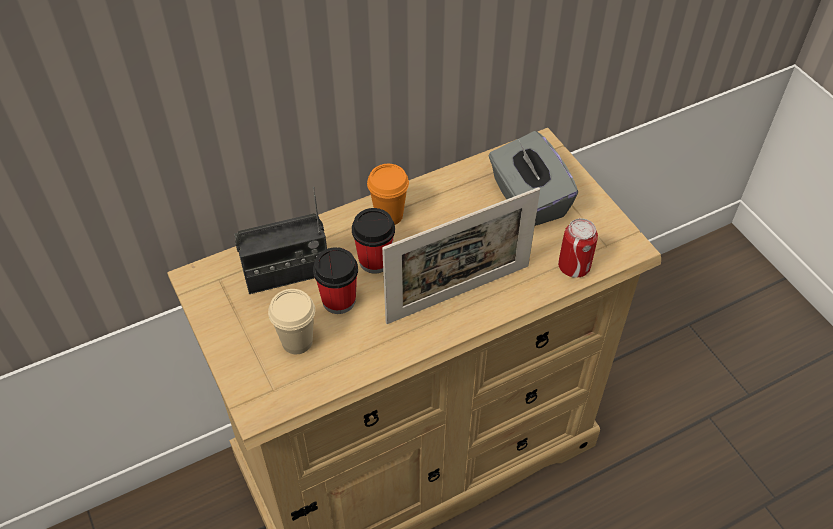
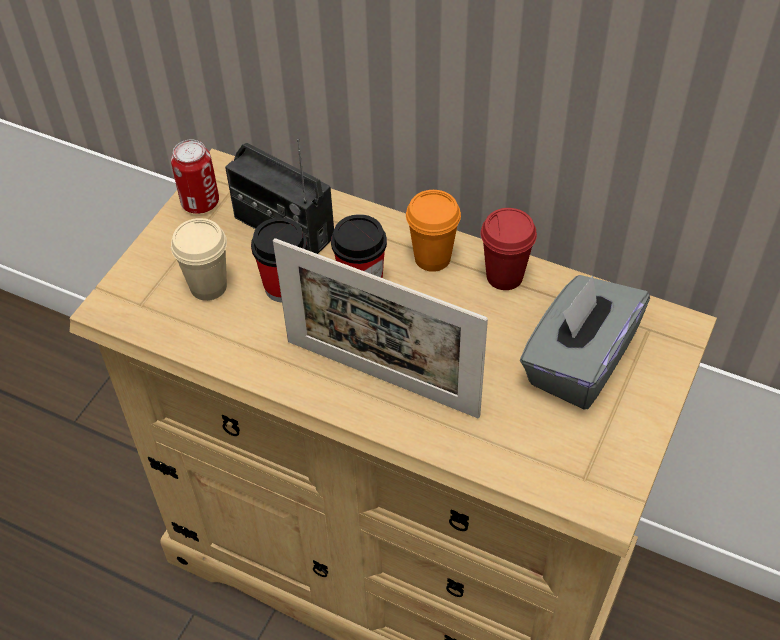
camera: 55 degrees right, 0 degrees up
can [558,218,598,278] -> can moved to [171,140,219,214]
none -> red cup [481,208,537,290]

